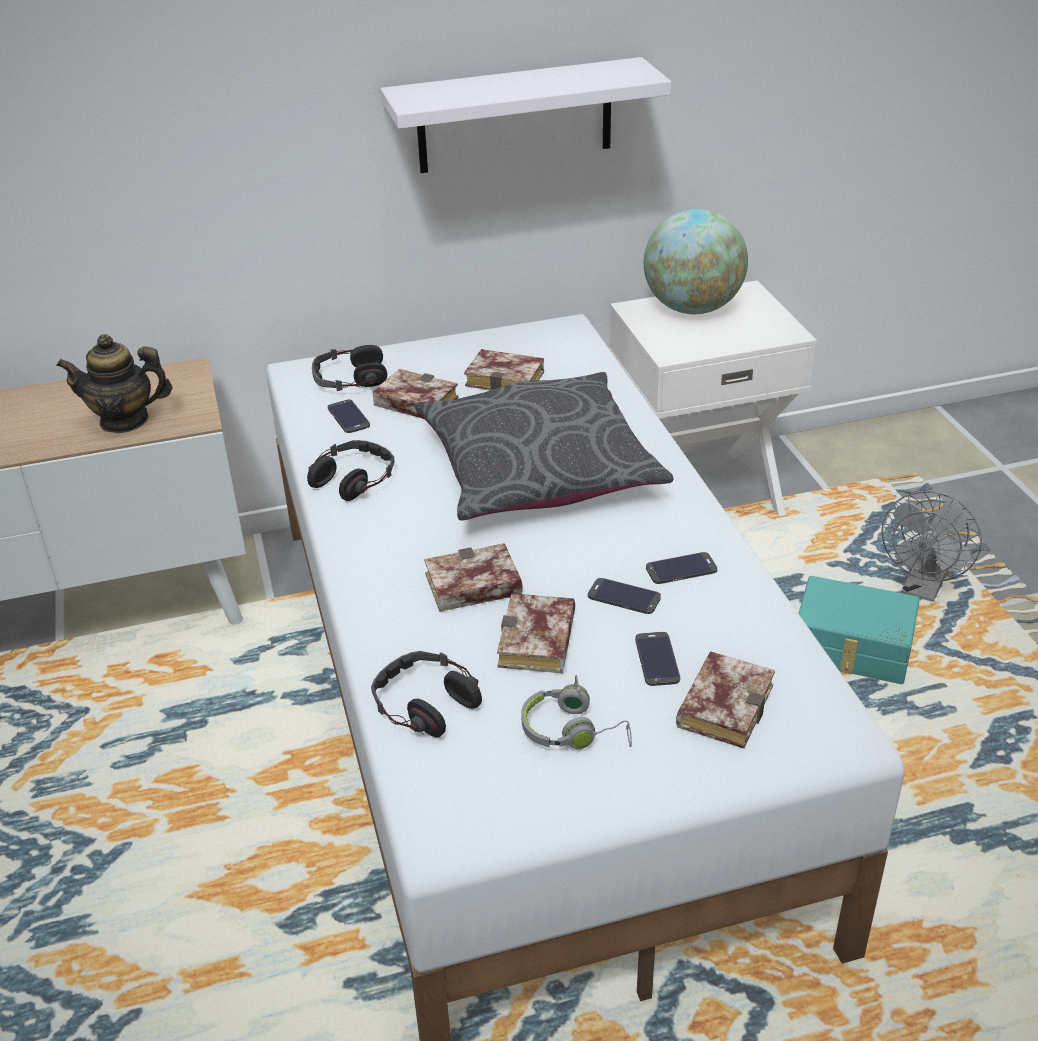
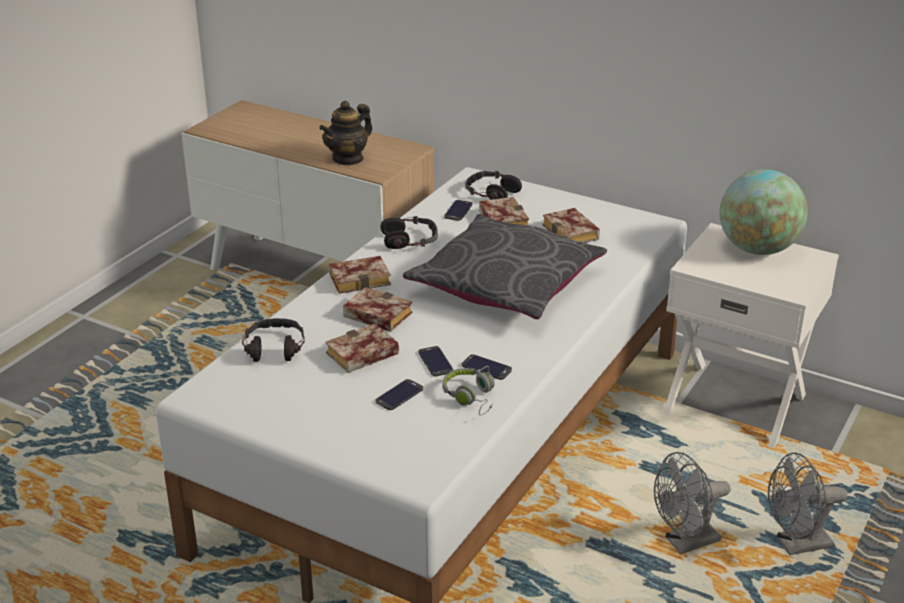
camera: 45 degrees right, 5 degrees down
teapot [56,334,173,433] -> teapot turned 90 degrees counterclockwise [319,101,372,166]
white shelf [380,57,672,173] -> none
grey headphones [521,675,632,749] -> grey headphones moved to [443,366,495,415]
book [676,651,775,749] -> book moved to [329,256,391,294]
turquoise storage box [798,576,920,684] -> grey fan [654,452,731,554]

